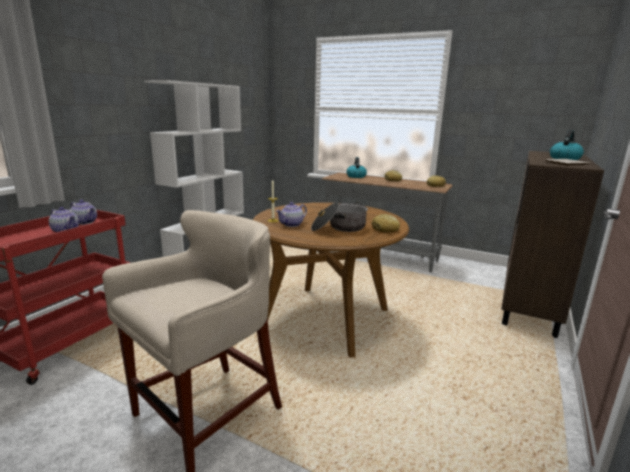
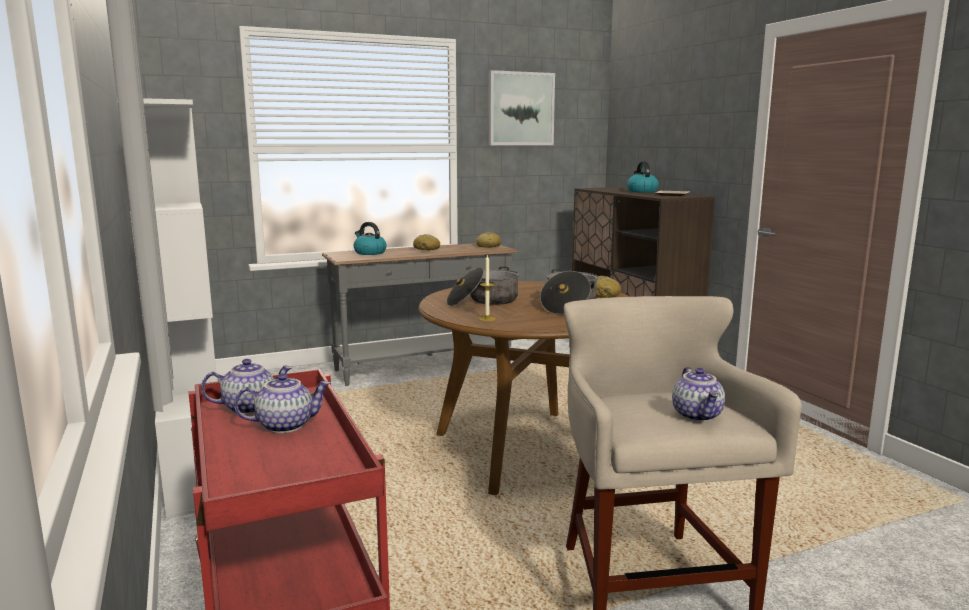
camera: 50 degrees left, 5 degrees down
teapot [276,202,307,227] -> teapot moved to [672,367,725,422]
none -> cooking pot [447,267,519,306]
none -> picture [489,70,555,145]

